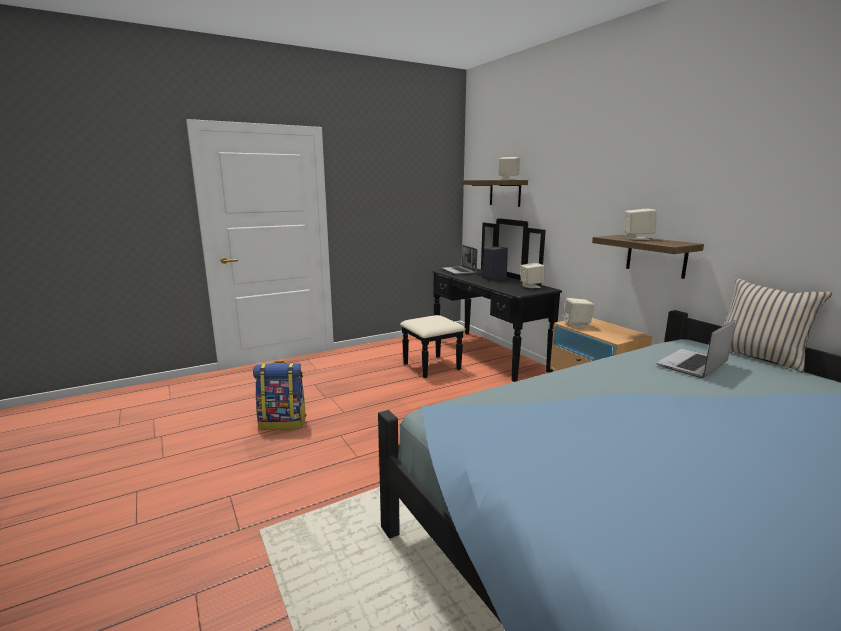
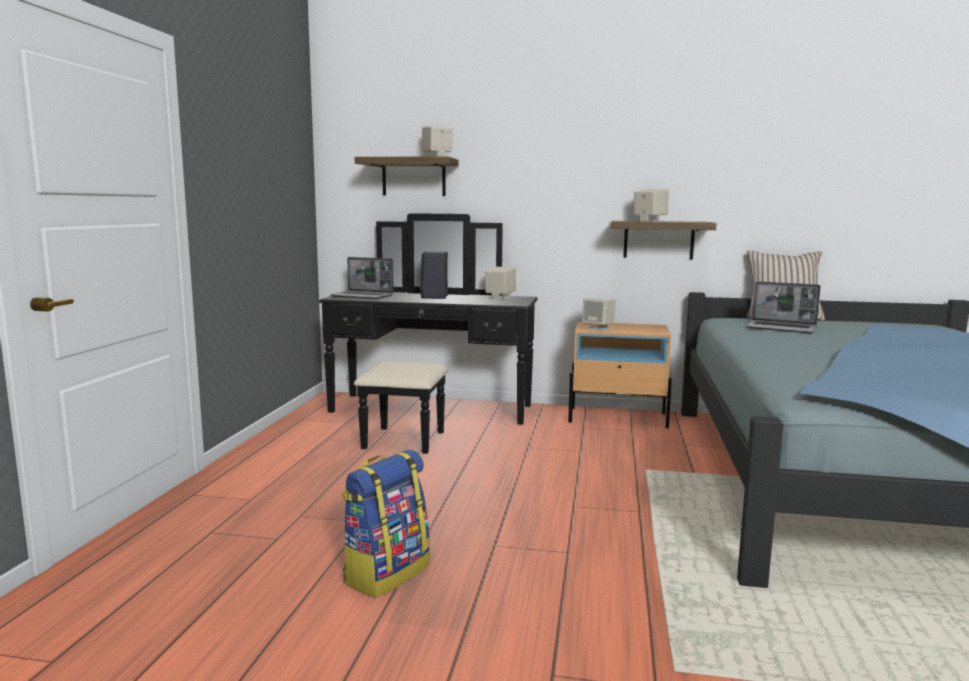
camera: 50 degrees left, 5 degrees down
laptop [656,320,735,378] -> laptop turned 60 degrees counterclockwise [746,281,821,333]

